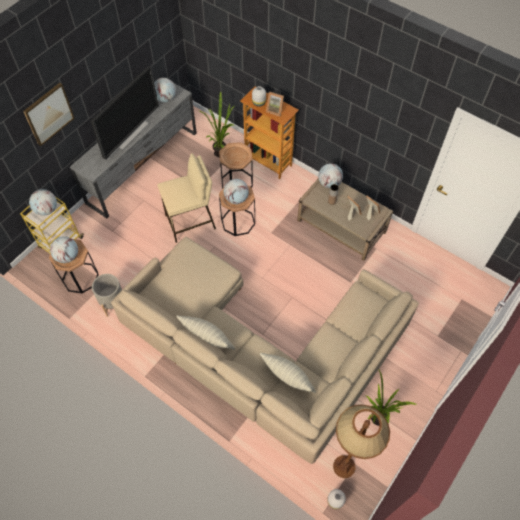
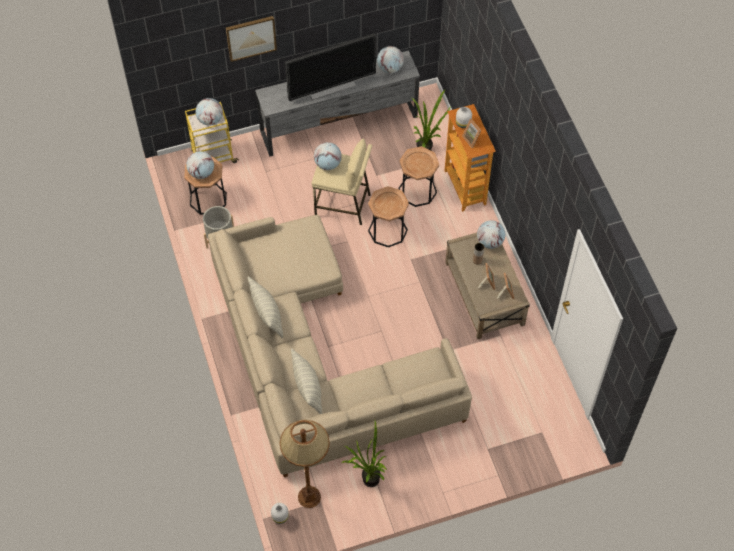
camera: 35 degrees right, 0 degrees up
globe [224,179,249,204] -> globe moved to [314,142,342,170]

